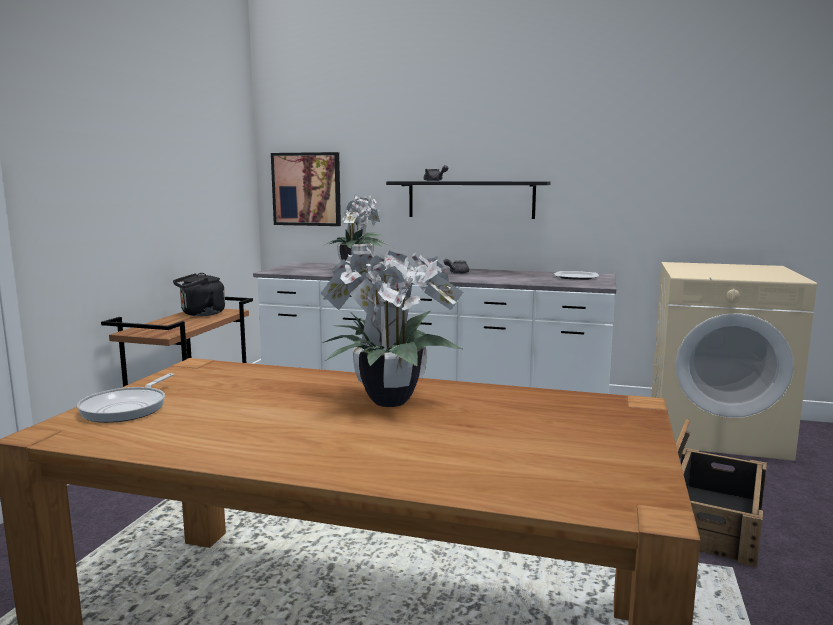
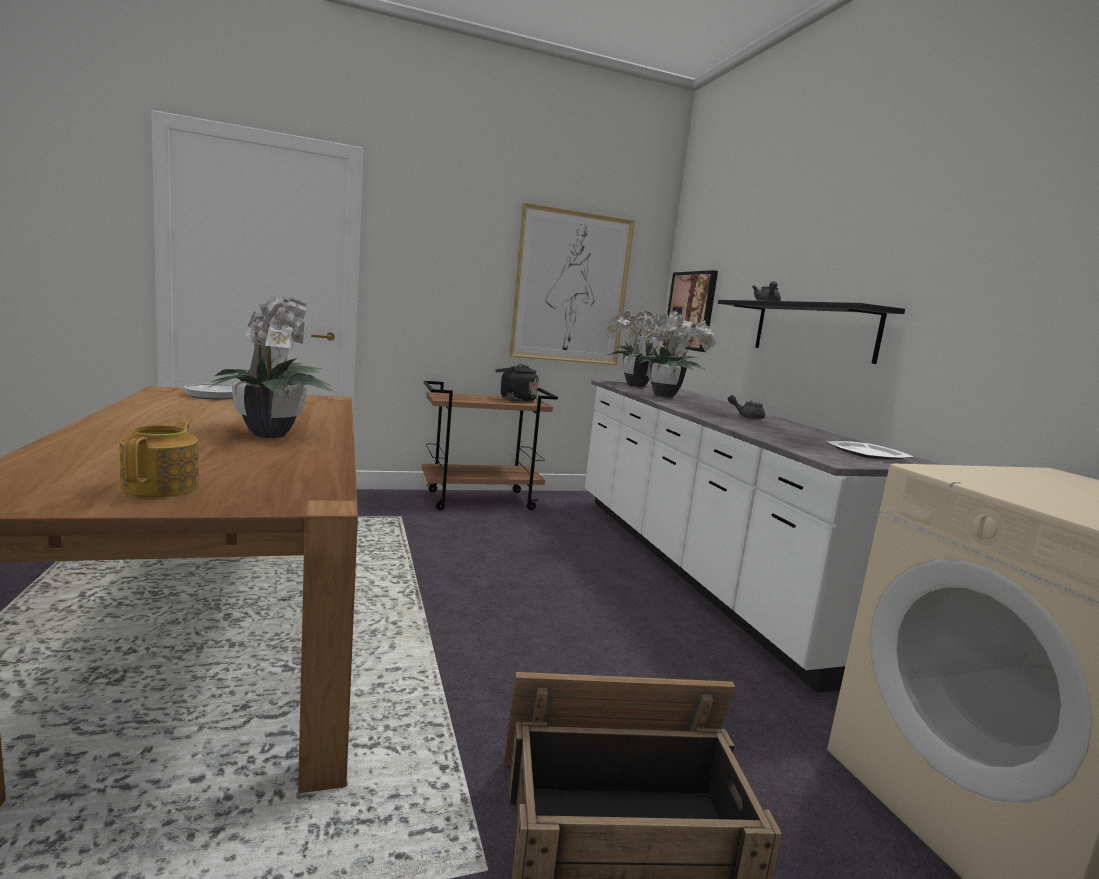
camera: 55 degrees right, 0 degrees up
none -> teapot [119,422,199,498]
none -> picture [509,202,635,365]
none -> potted plant [603,309,667,387]

